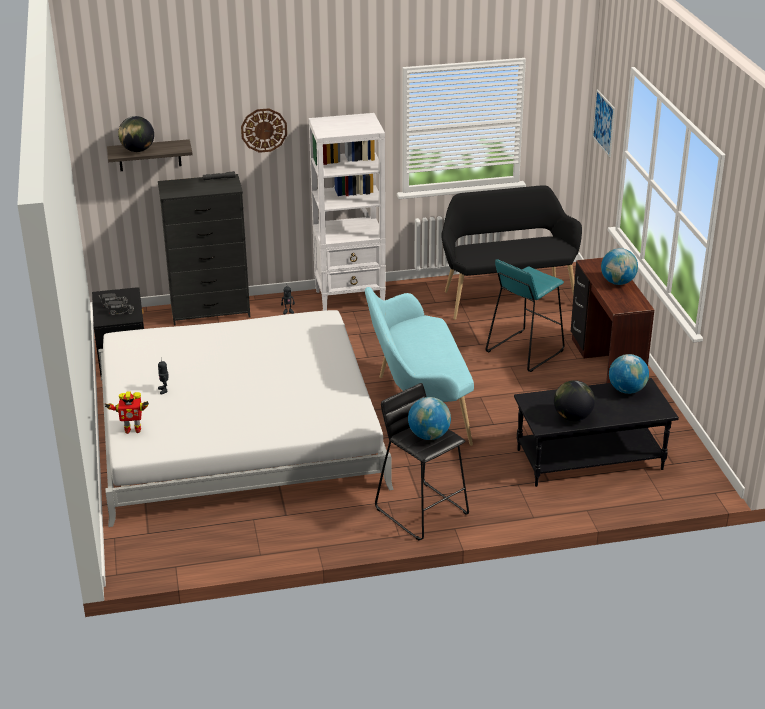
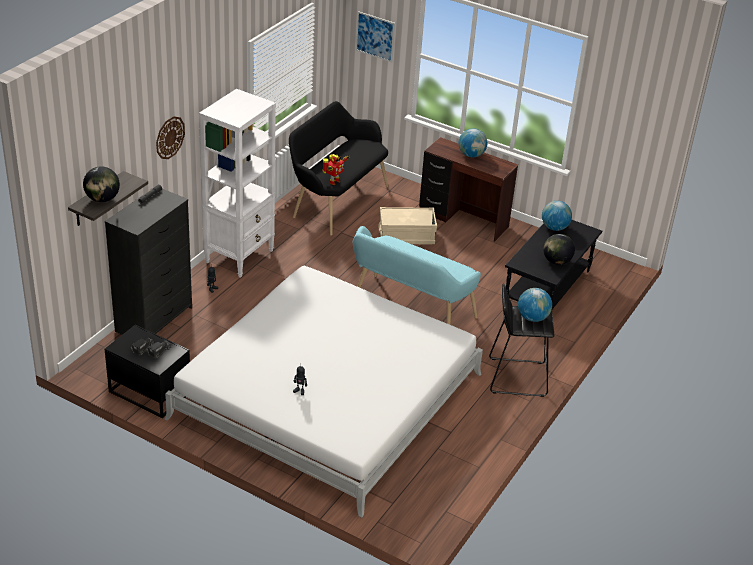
camera: 50 degrees left, 5 degrees up
toy robot [104,391,149,434] -> toy robot moved to [323,154,349,185]
turquoise stool [486,260,565,372] -> beige storage box [379,207,437,244]

